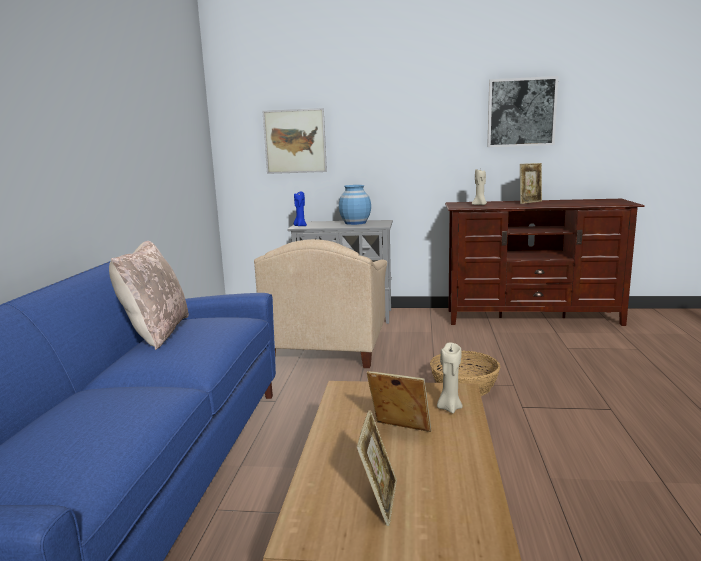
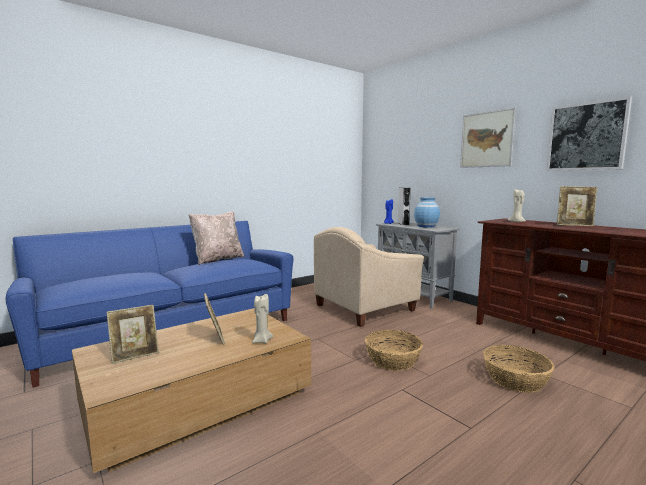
camera: 45 degrees right, 5 degrees down
picture [263,108,327,174] -> picture moved to [460,108,516,168]
none -> grey speaker [398,188,411,225]
none -> basket [483,345,555,393]

